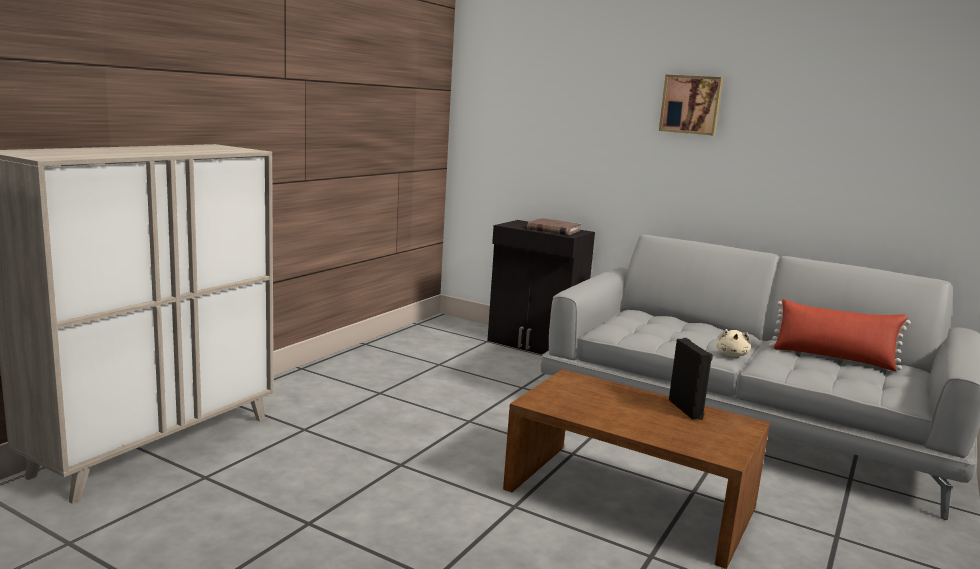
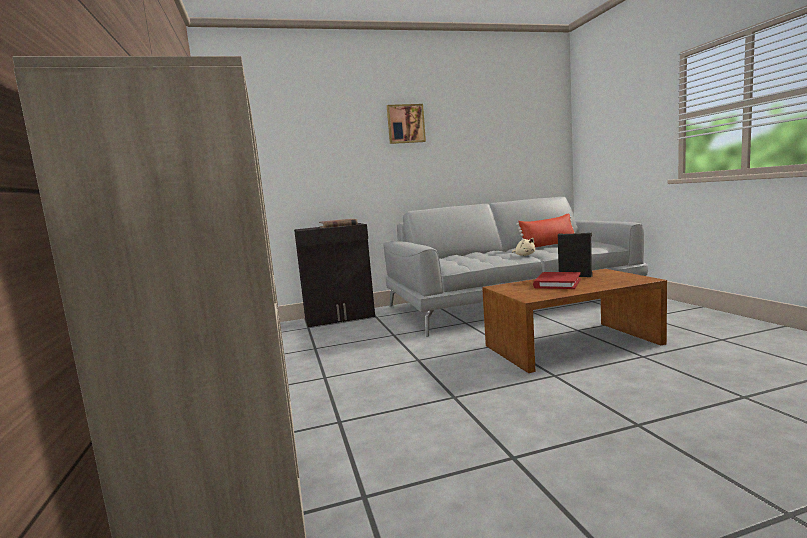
camera: 45 degrees left, 5 degrees down
none -> red book [533,272,581,289]

